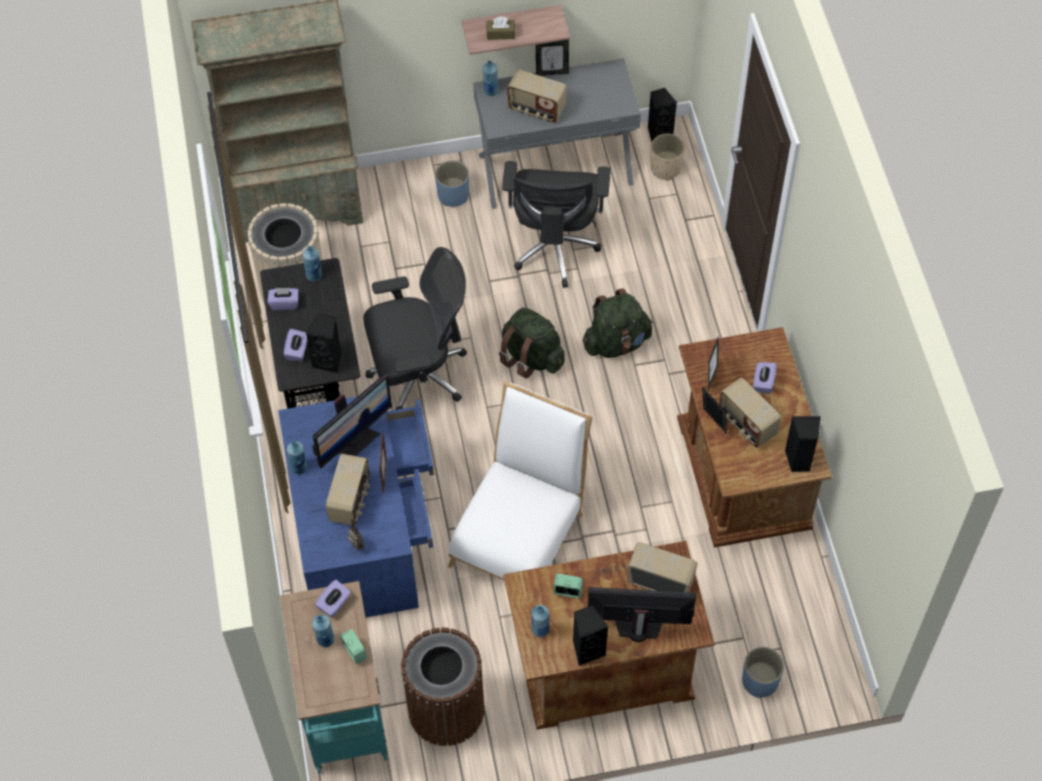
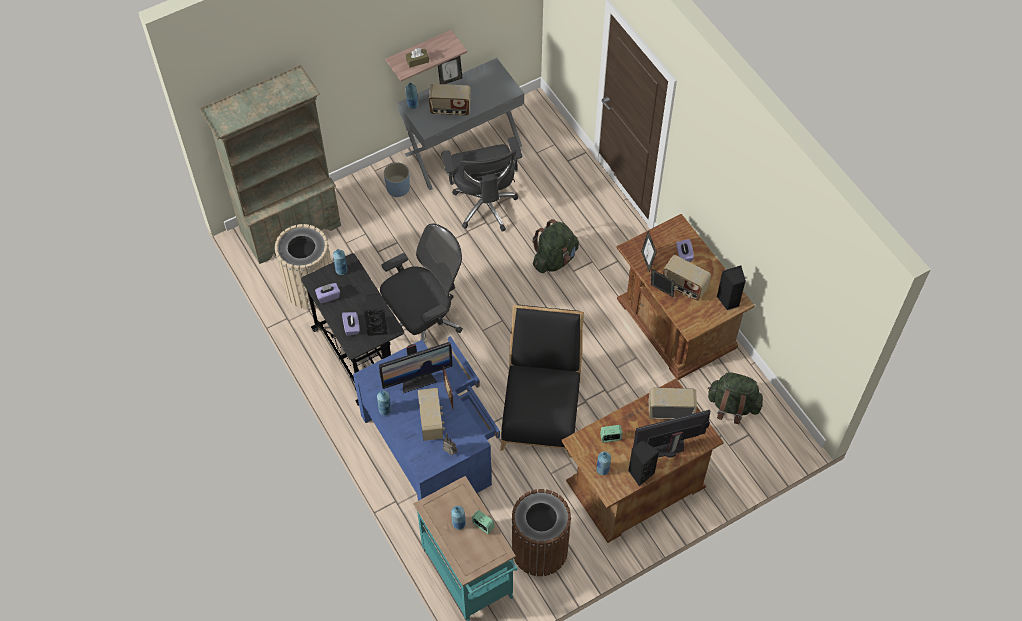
camera: 20 degrees left, 0 degrees up
monitor [312,374,392,468] -> monitor turned 45 degrees clockwise [379,342,453,393]
purple tissue box [315,580,351,618] -> none
white chair [448,381,592,580] -> black chair [500,305,584,458]
green backpack [499,308,565,379] -> green backpack moved to [708,373,763,424]
black speaker [648,88,677,142] -> none
beige planter [650,133,685,181] -> none
blue planter [742,647,784,698] -> none

